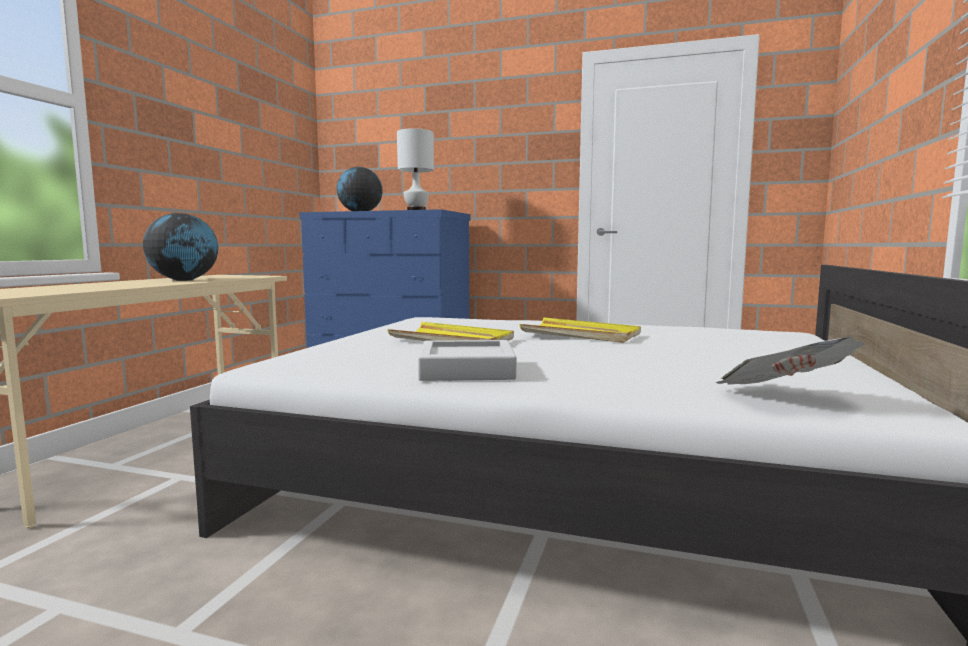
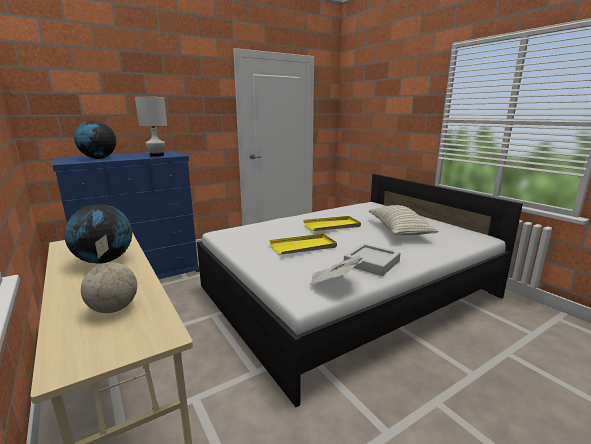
camera: 50 degrees left, 10 degrees up
newspaper [716,337,864,385] -> newspaper moved to [310,256,363,285]
none -> globe [81,235,137,313]
none -> pillow [369,205,438,235]

